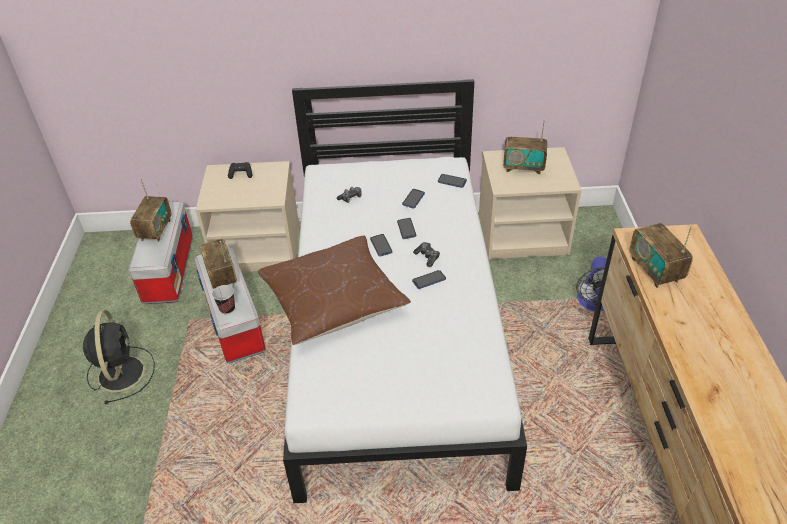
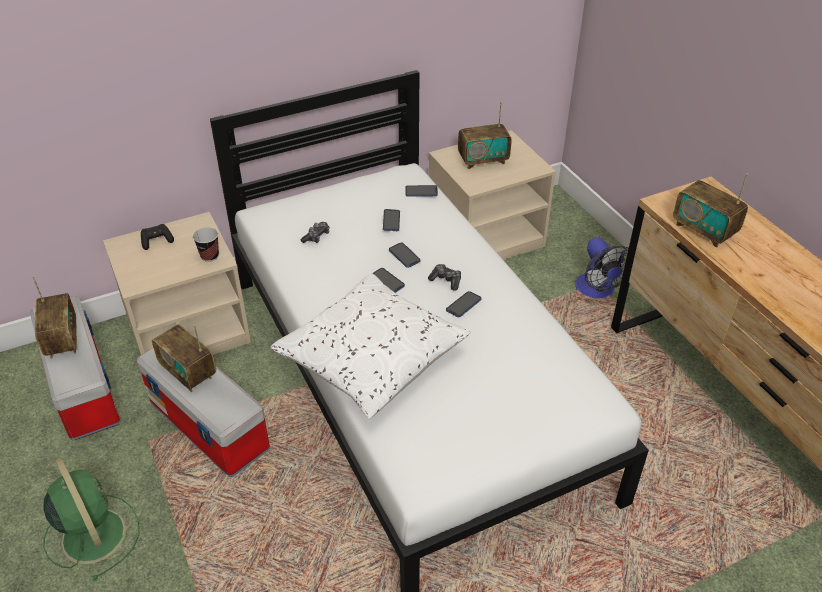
camera: 25 degrees left, 0 degrees up
black fan [83,310,155,404] -> green fan [43,457,140,581]
cup [212,285,235,314] -> cup moved to [193,227,219,262]
brown pillow [258,235,411,345] -> white pillow [270,273,470,419]

